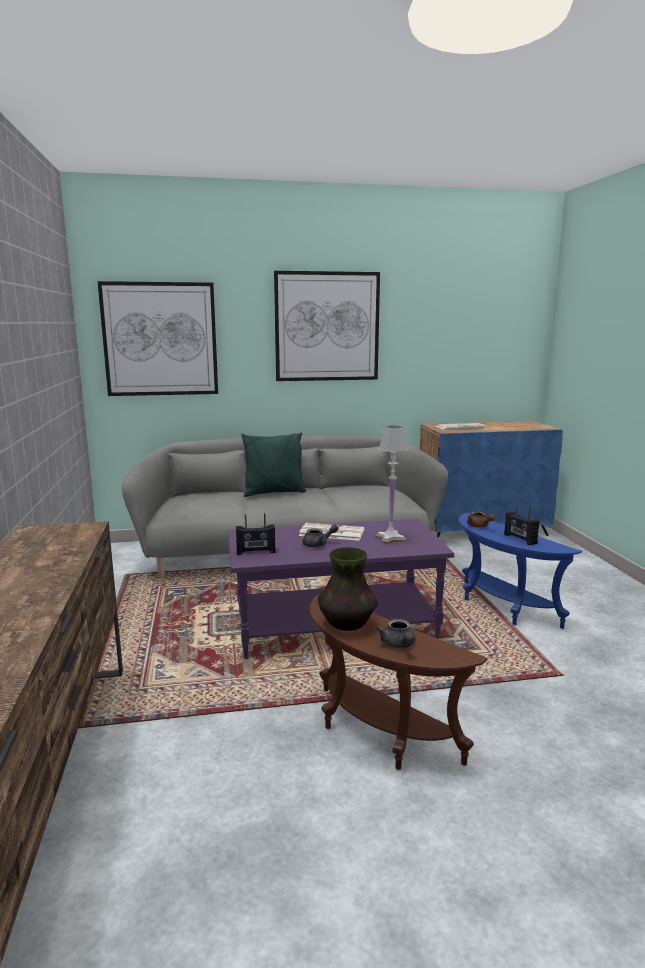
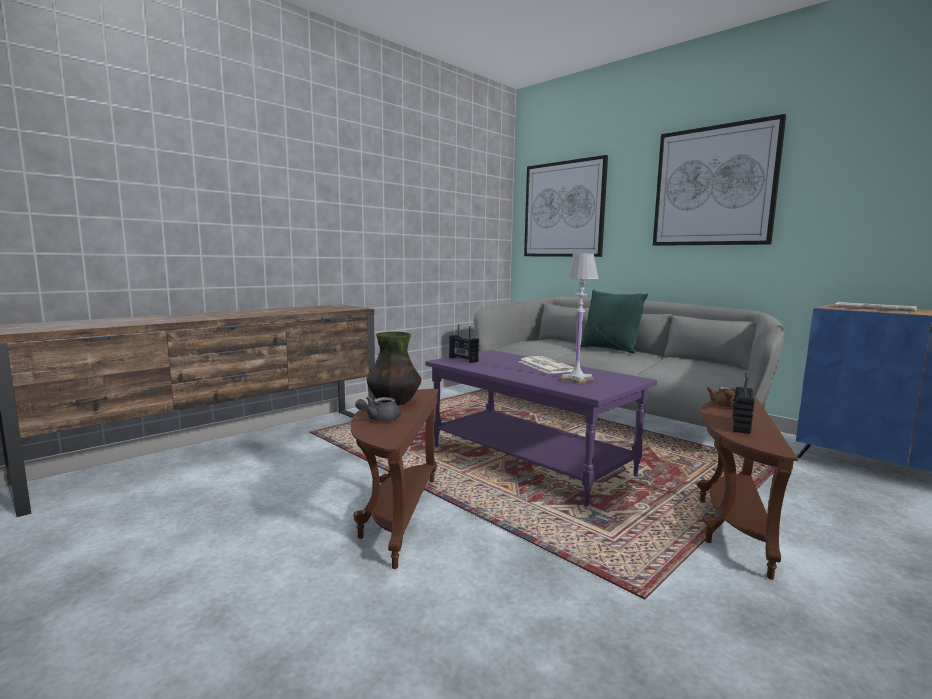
camera: 55 degrees right, 5 degrees down
grey teapot [303,524,339,547] -> none
blue side table [459,513,582,629] -> brown side table [697,397,798,580]

